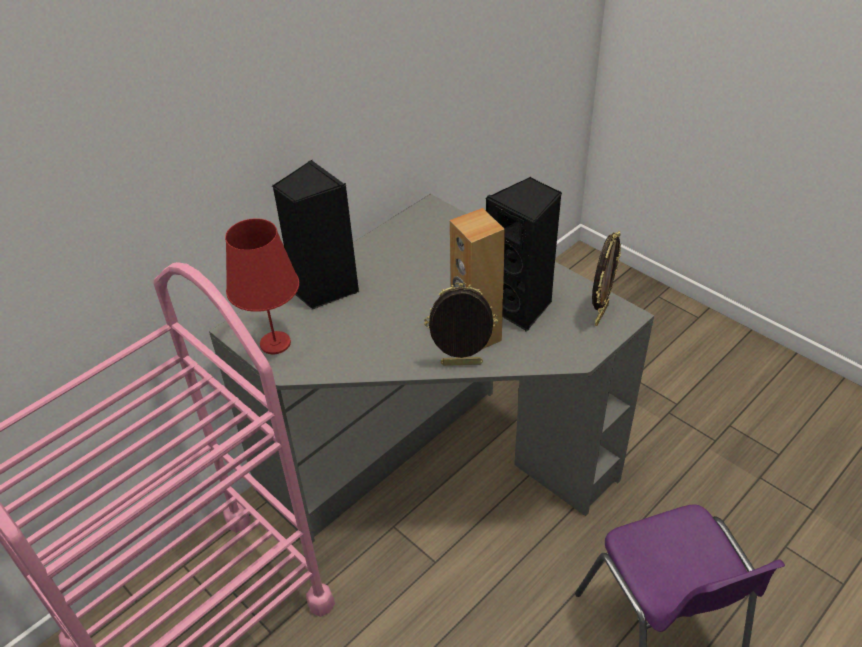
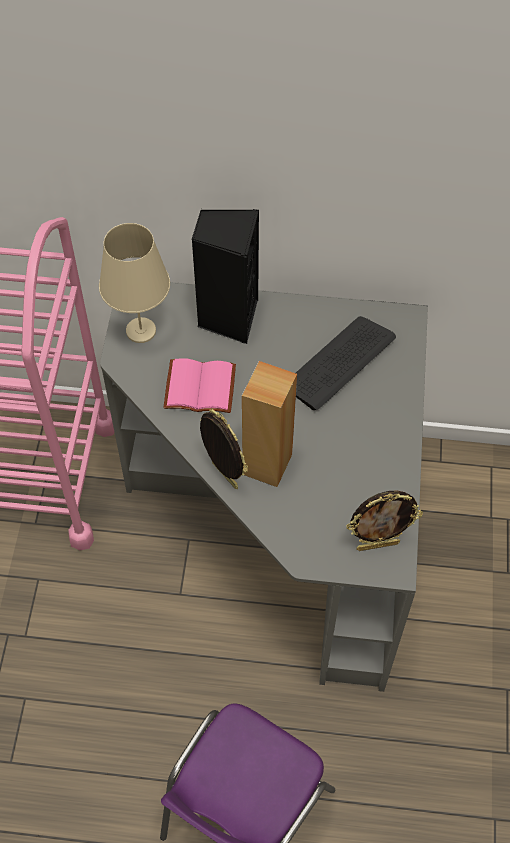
camera: 50 degrees right, 15 degrees up
red table lamp [225,218,299,354] -> beige table lamp [99,223,170,343]
black speaker [485,177,562,332] -> none
none -> pink book [163,358,236,413]
none -> keyboard [296,316,396,410]

